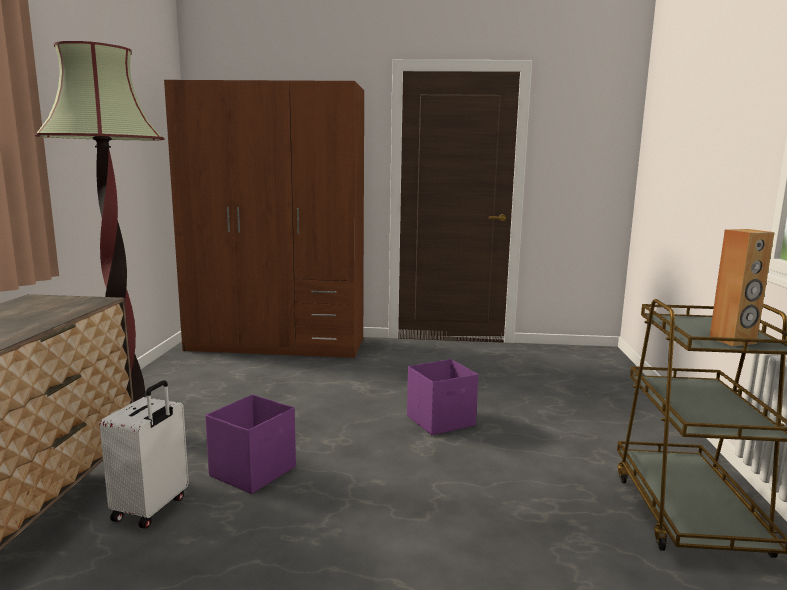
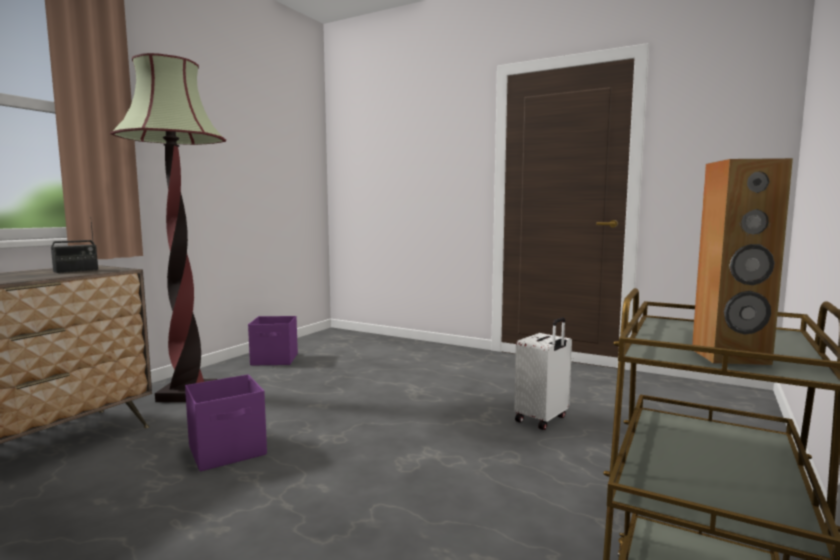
camera: 25 degrees right, 5 degrees down
white suitcase [99,380,189,529] -> white suitcase moved to [514,317,572,430]
brown wardrobe [164,80,364,358] -> none
purple storage box [407,359,478,435] -> purple storage box moved to [248,316,298,365]
none -> radio [51,222,98,273]

